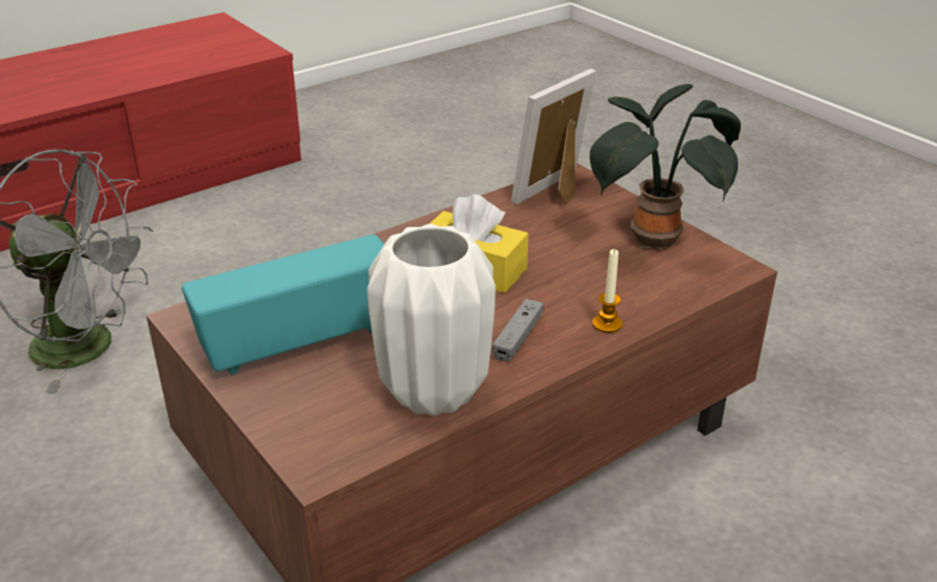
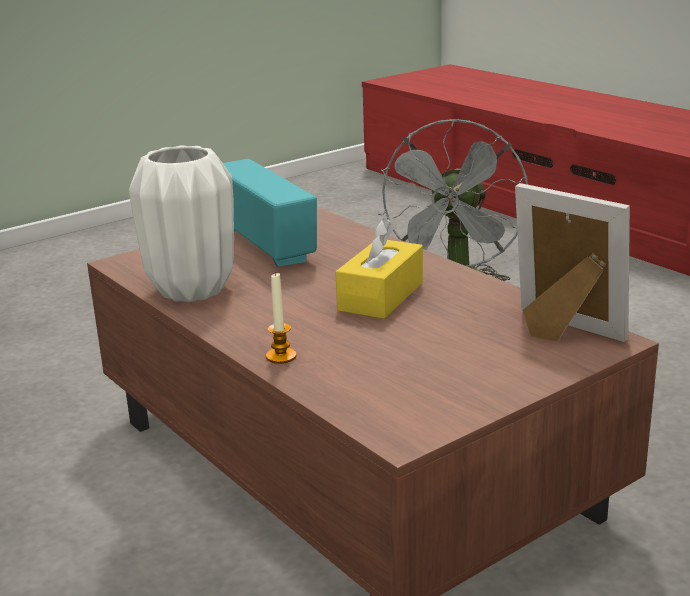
camera: 90 degrees right, 10 degrees down
grey game controller [492,299,544,362] -> none
potted plant [590,84,741,249] -> none

